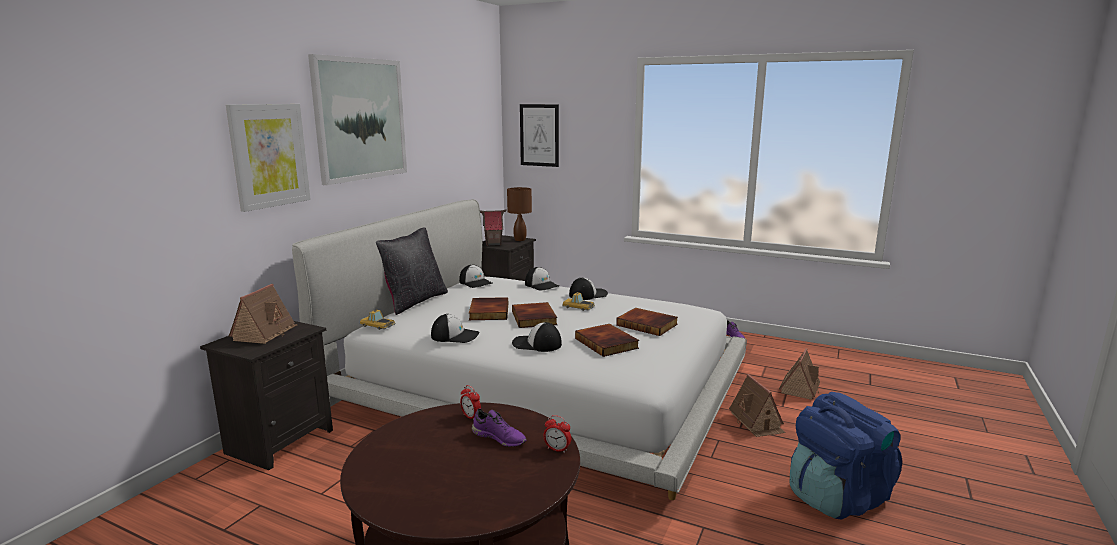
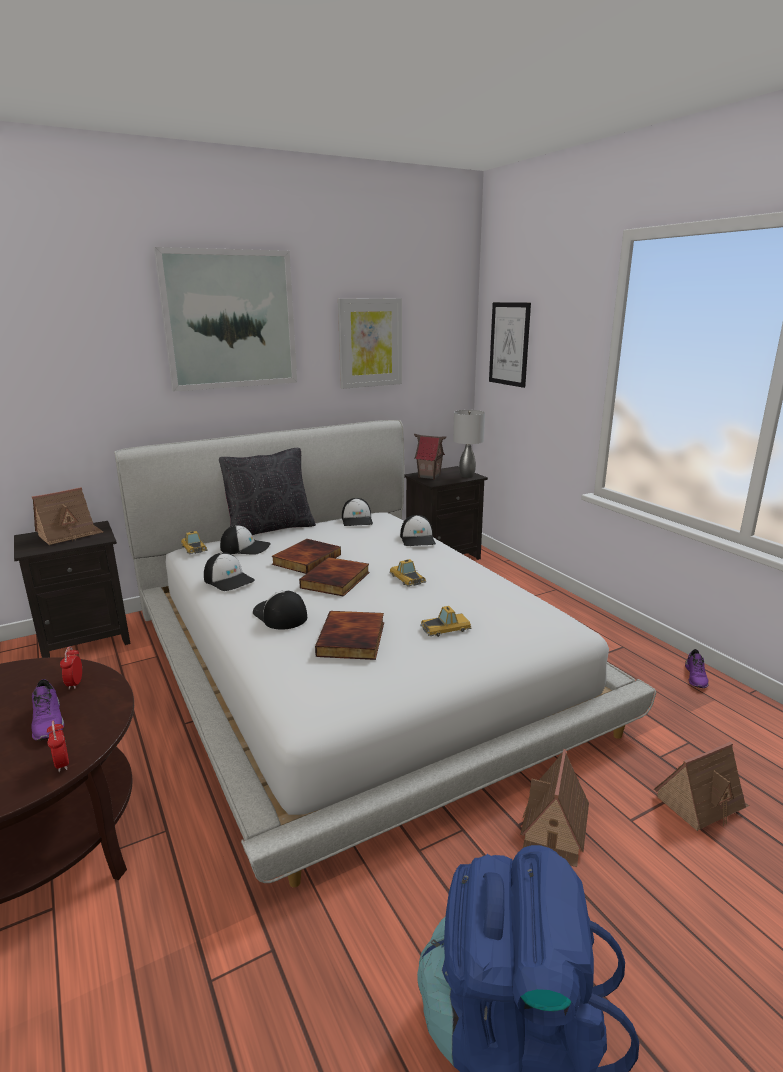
camera: 35 degrees right, 5 degrees up
picture [226,104,311,212] -> picture moved to [338,298,402,389]
brown table lamp [507,187,532,241] -> grey table lamp [453,410,485,478]
cap [569,278,608,300] -> cap moved to [220,525,271,555]
book [616,308,678,336] -> toy car [420,606,471,637]

